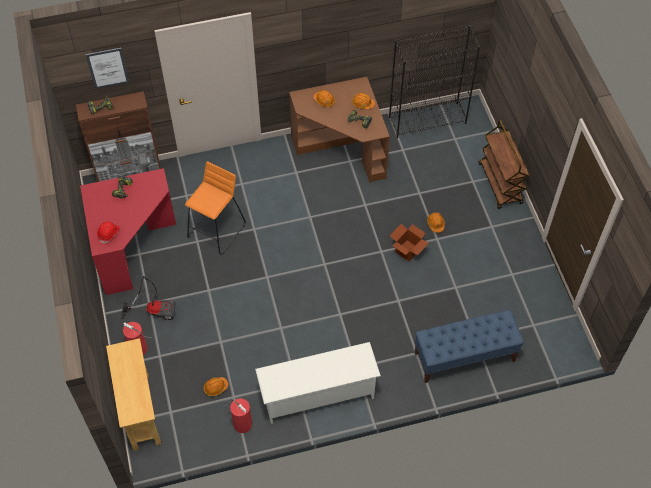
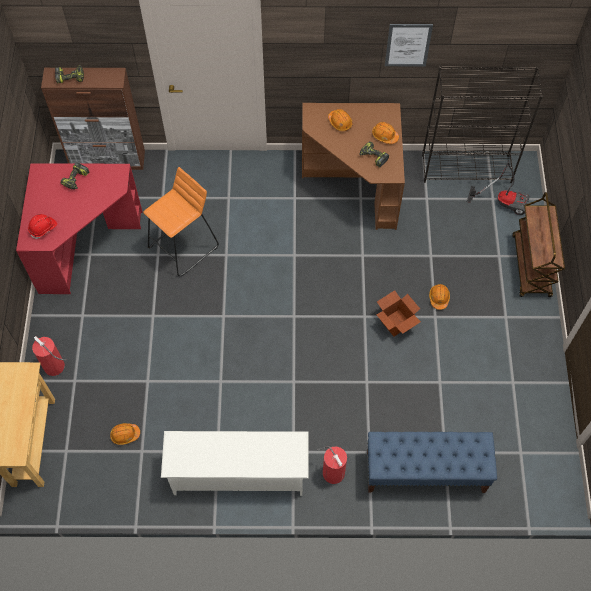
camera: 15 degrees right, 5 degrees up
picture [85,48,129,89] -> picture moved to [385,24,433,66]
vacuum cleaner [121,276,176,320] -> vacuum cleaner moved to [467,160,529,215]
fire extinguisher [224,398,252,433] -> fire extinguisher moved to [317,446,347,484]

